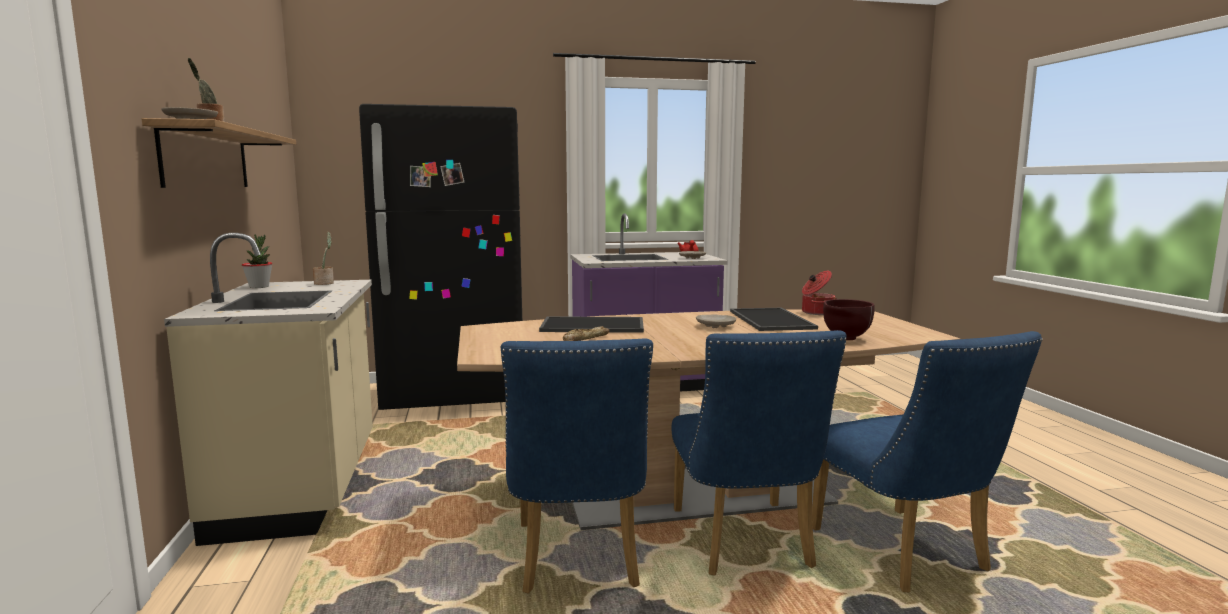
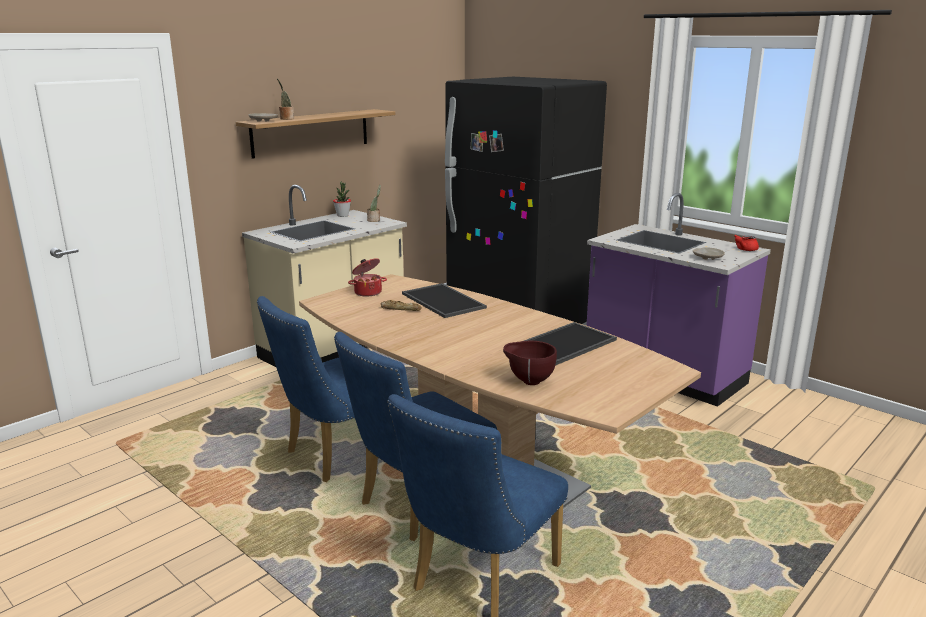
camera: 55 degrees right, 10 degrees up
beige plate [696,315,736,328] -> none
cooking pot [802,271,837,315] -> cooking pot moved to [348,258,387,297]

